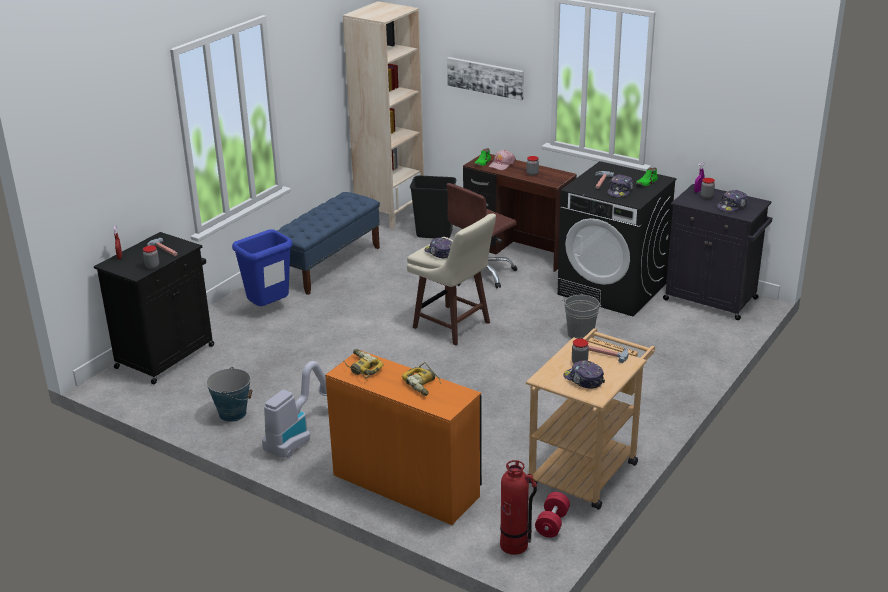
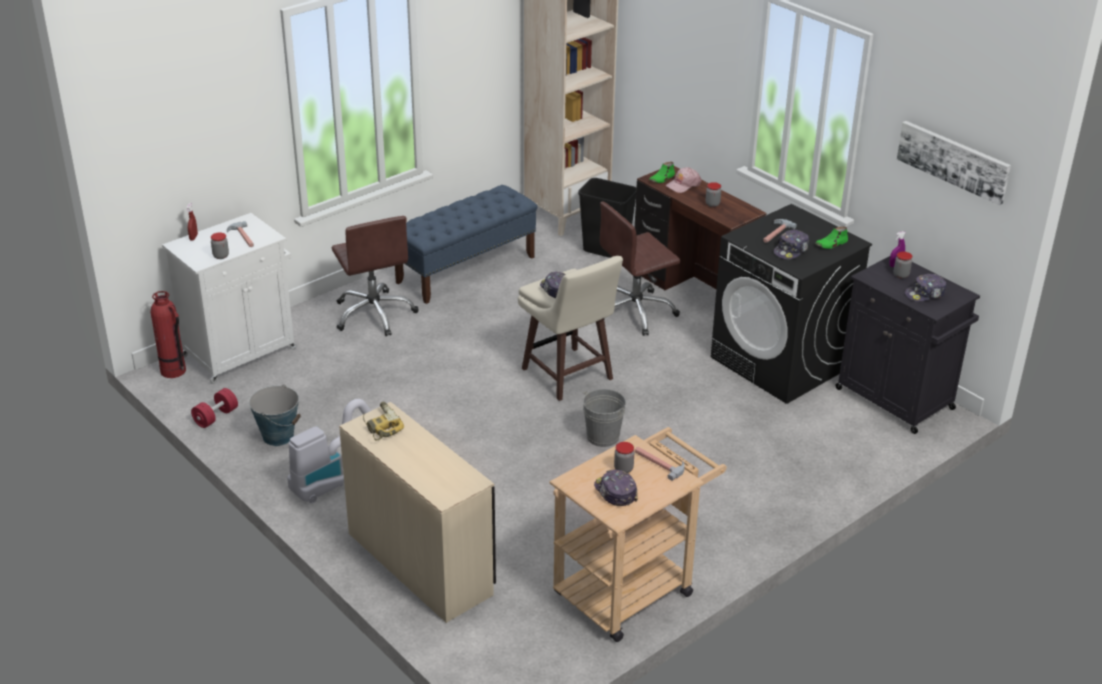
camera: 15 degrees right, 5 degrees up
black cabinet [94,232,214,384] -> white cabinet [162,213,297,384]
blue trash can [232,229,292,306] -> brown office chair [332,216,419,336]
orange desk [325,350,482,525] -> beige desk [339,402,496,623]
power drill [402,362,441,396] -> none
picture [447,57,524,100] -> picture moved to [897,121,1011,205]
fire extinguisher [500,460,537,555] -> fire extinguisher moved to [151,291,186,378]
red dumbbell [535,492,570,538] -> red dumbbell moved to [191,388,238,428]
grey bucket [562,295,601,339] -> grey bucket moved to [583,389,626,447]

